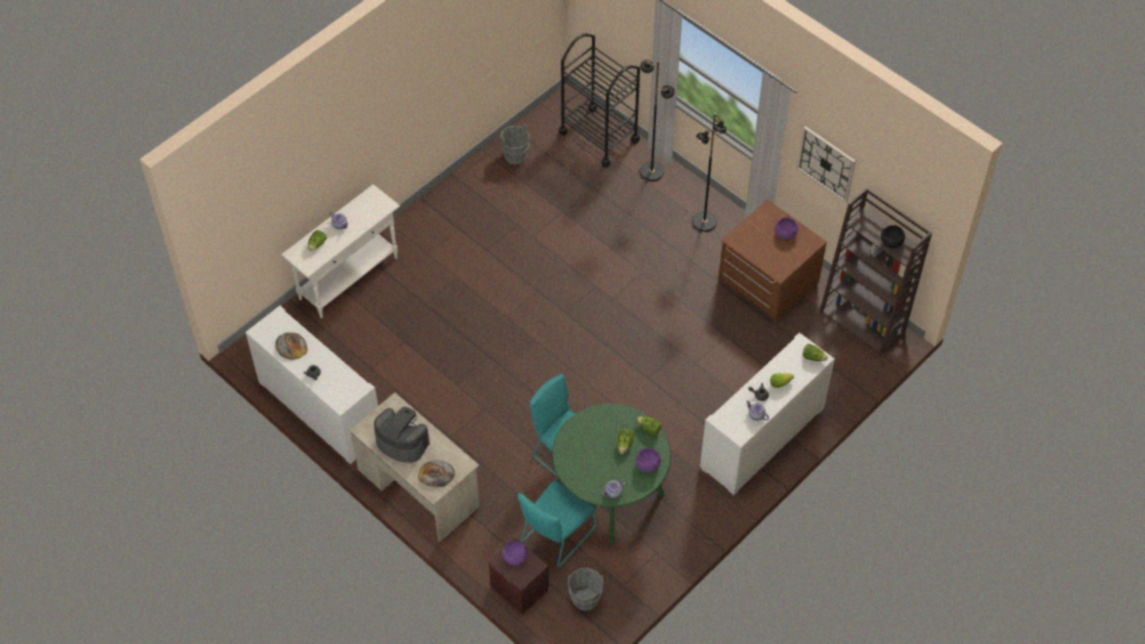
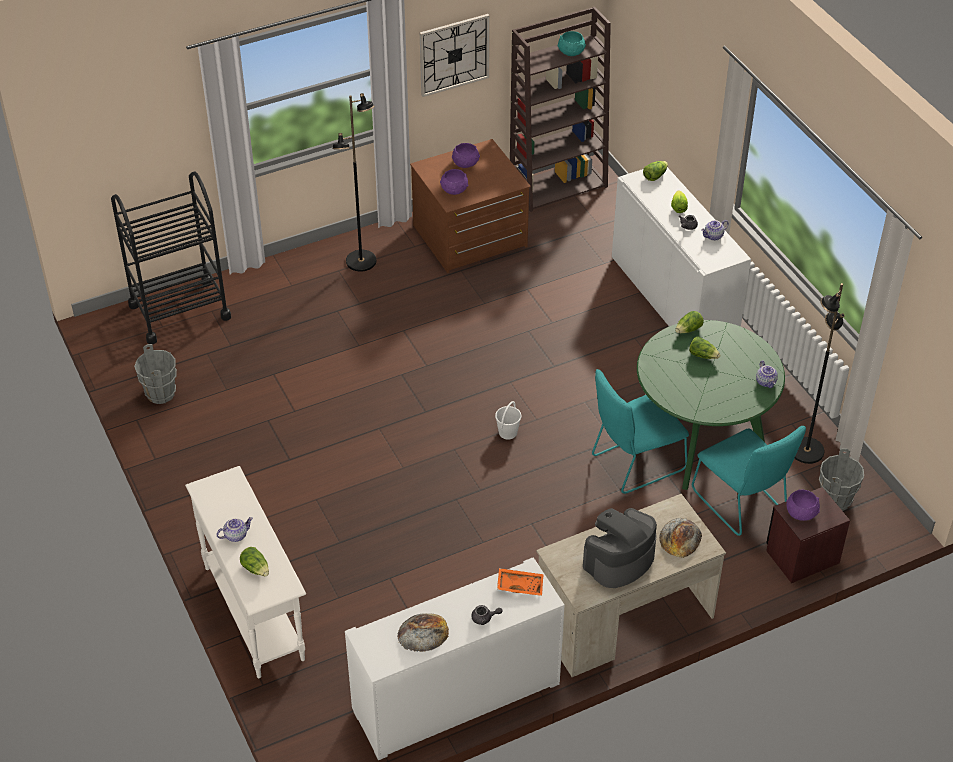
camera: 70 degrees left, 10 degrees down
purple bowl [635,448,661,473] -> purple bowl moved to [440,169,468,195]
black floor lamp [640,60,675,181] -> black floor lamp moved to [795,283,845,464]
black bowl [881,225,905,248] -> turquoise bowl [557,31,586,56]
none -> white bucket [495,401,522,440]
none -> orange tray [497,568,544,596]

